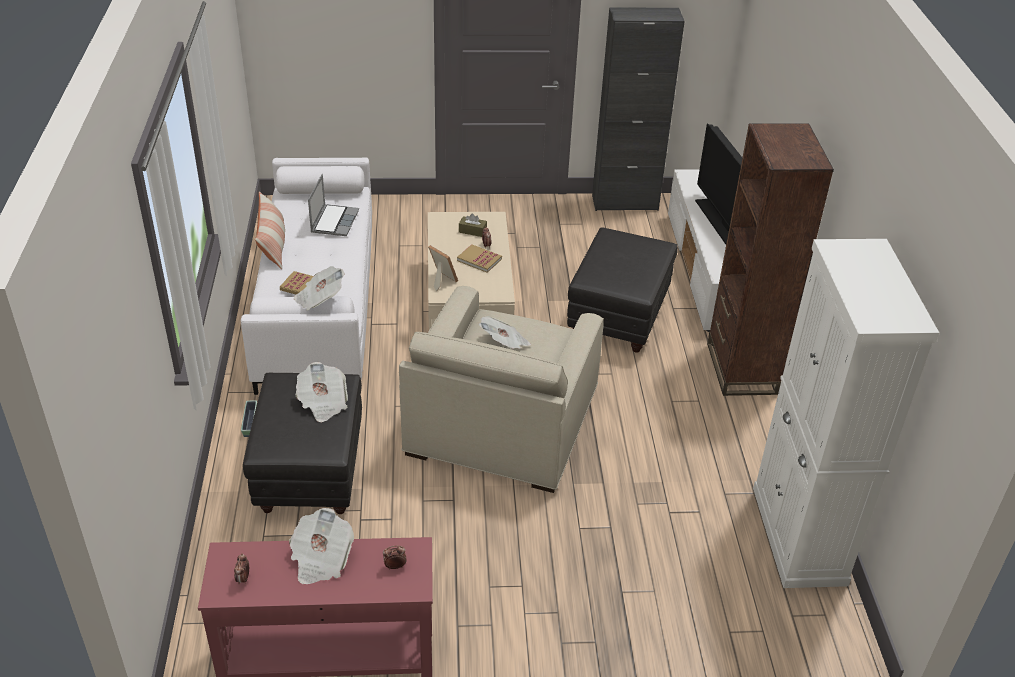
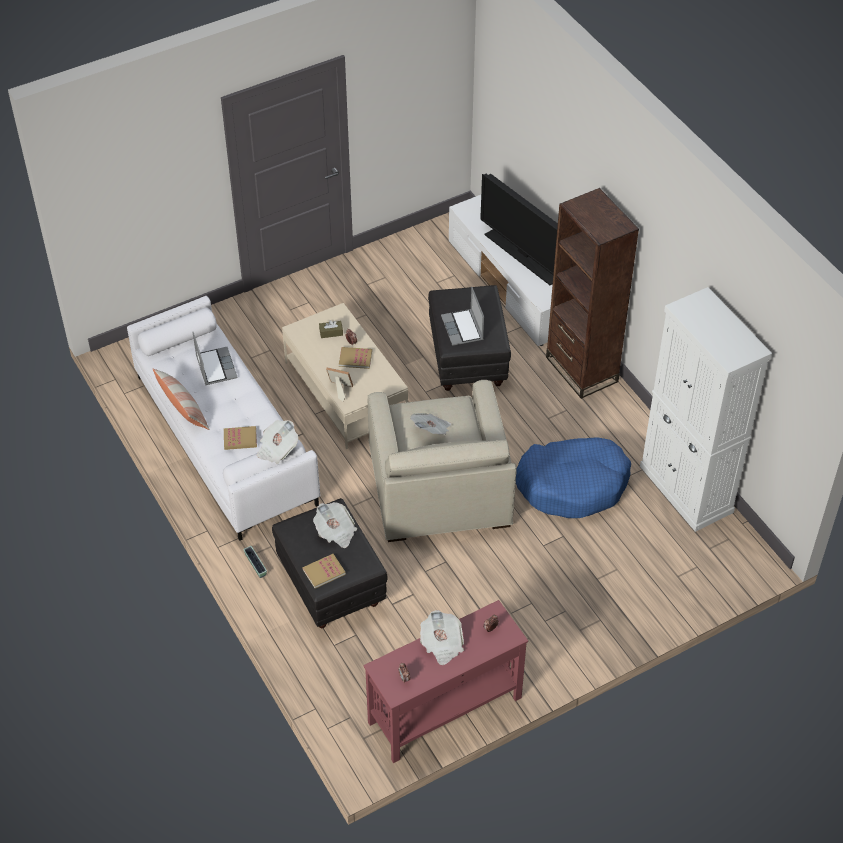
camera: 25 degrees left, 10 degrees up
black cabinet [592,7,685,211] -> none
none -> book [302,554,346,589]
none -> laptop [441,287,484,346]
none -> blue dog bed [516,437,631,518]

